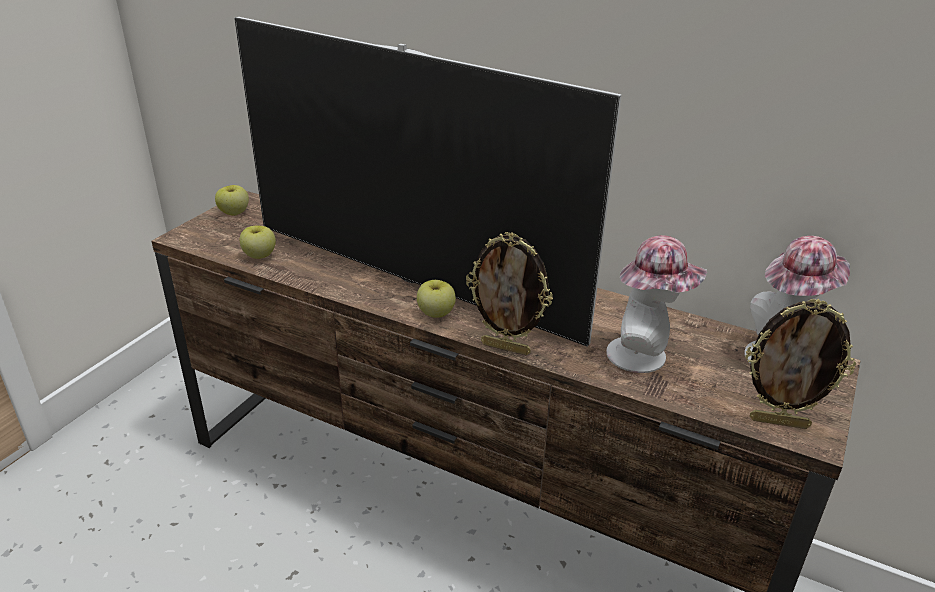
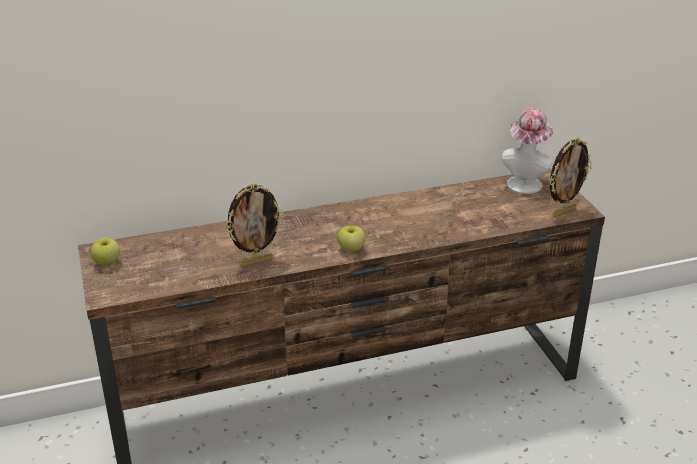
camera: 45 degrees left, 0 degrees up
television [234,17,622,347] -> none
apple [240,226,276,259] -> none
picture frame [466,232,553,355] -> picture frame moved to [225,183,284,267]
hat [606,235,707,373] -> none

